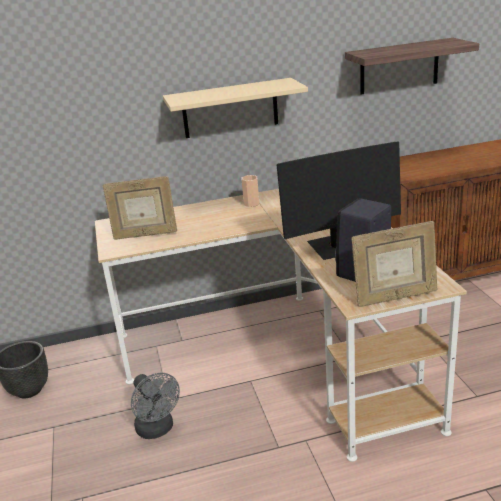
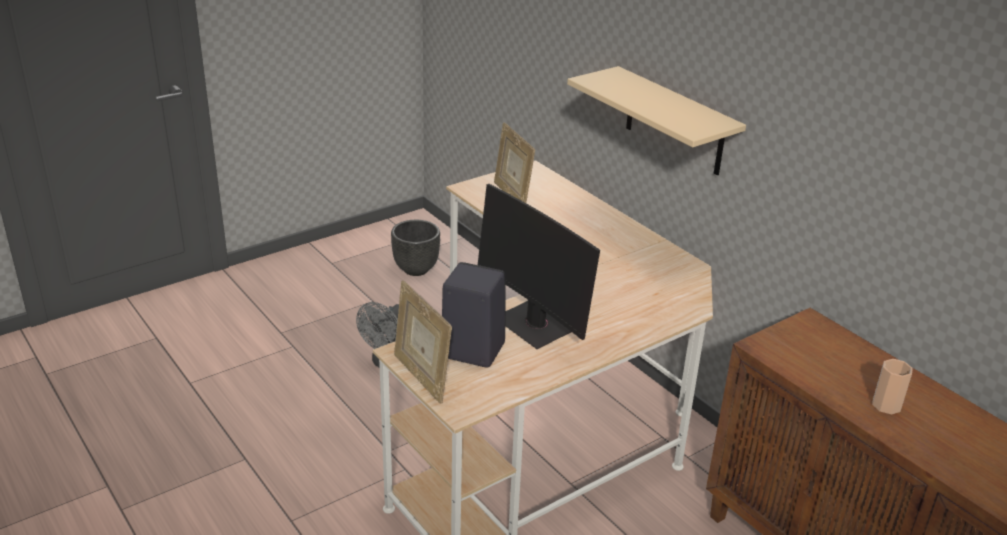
camera: 65 degrees right, 5 degrees up
cup [241,175,259,207] -> cup moved to [872,359,913,414]
shelf [345,38,479,95] -> none

